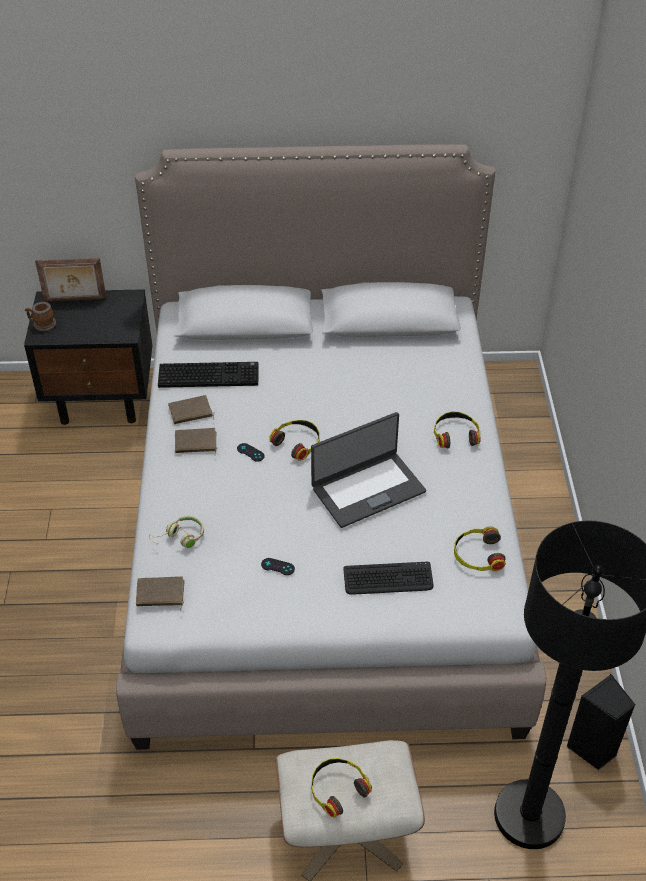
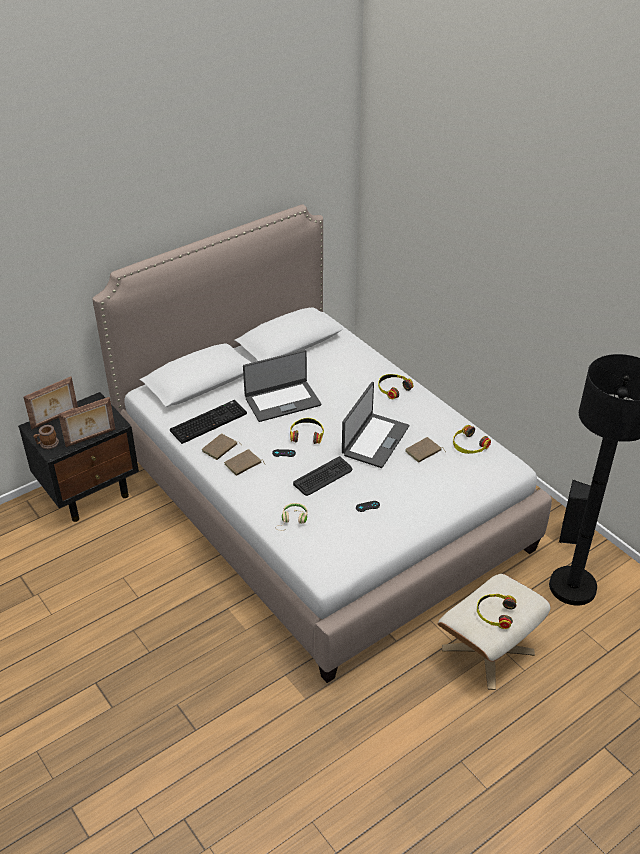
camera: 35 degrees left, 5 degrees down
brown book [136,576,185,611] -> brown book moved to [405,437,446,463]
keyboard [344,562,433,595] -> keyboard moved to [293,456,352,496]
none -> picture frame [58,397,116,447]
none -> laptop [243,350,321,422]

